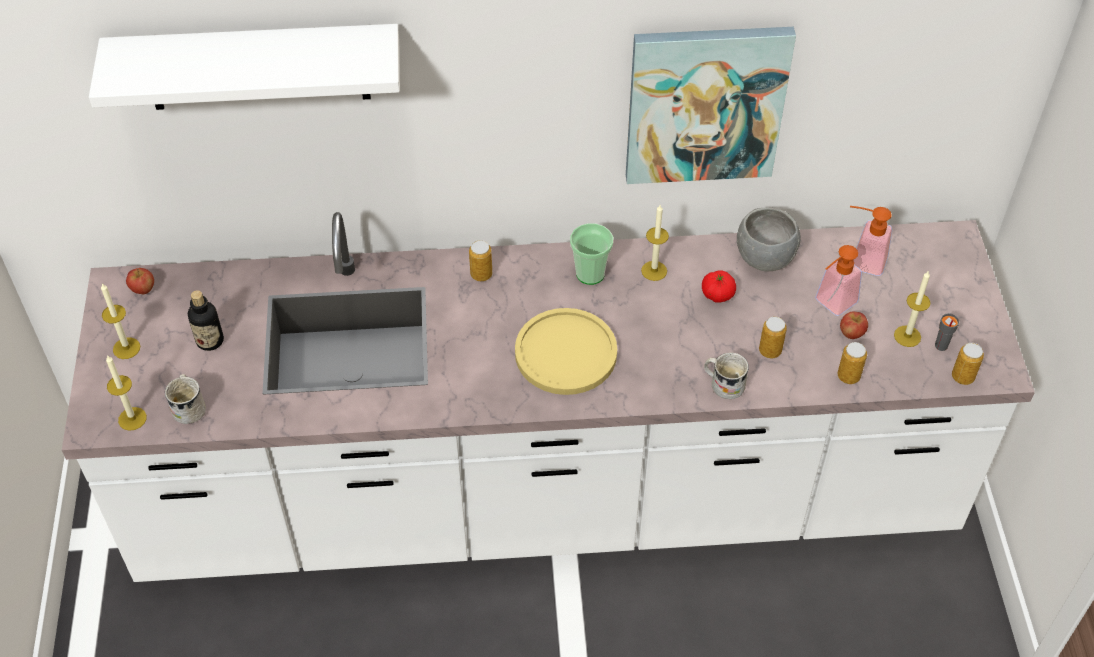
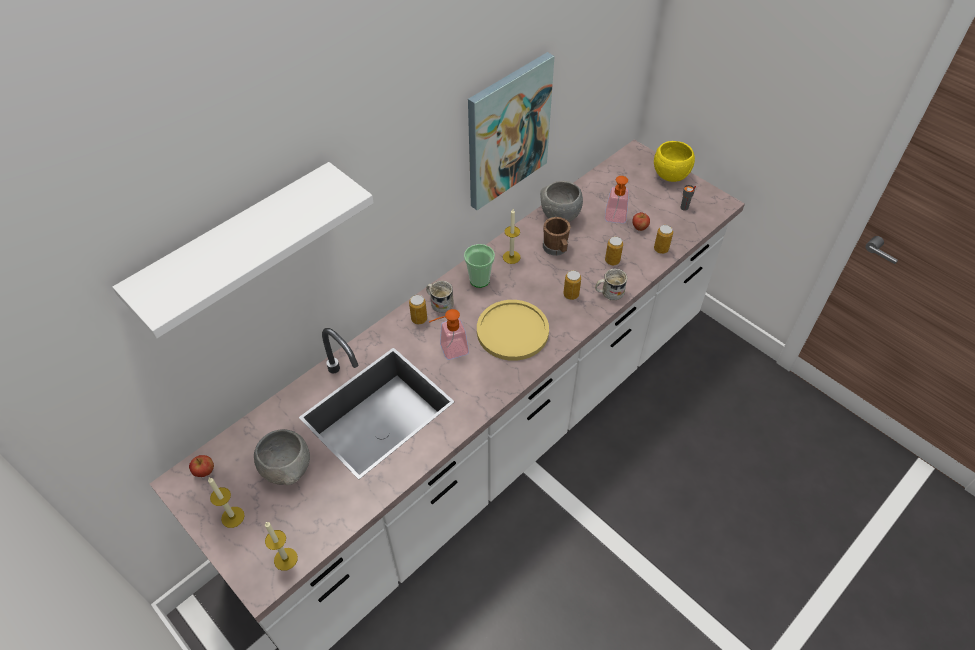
camera: 40 degrees left, 0 degrees up
white mug [165,374,206,424] -> white mug moved to [426,281,454,313]
bottle [188,290,224,351] -> grey bowl [254,429,310,485]
tomato [702,270,736,303] -> brown mug [543,217,571,256]
soap dispenser [850,206,892,276] -> soap dispenser moved to [429,309,469,360]
candle [894,272,930,347] -> none
can [952,343,984,385] -> can moved to [563,270,581,300]
none -> yellow bowl [654,141,695,182]

